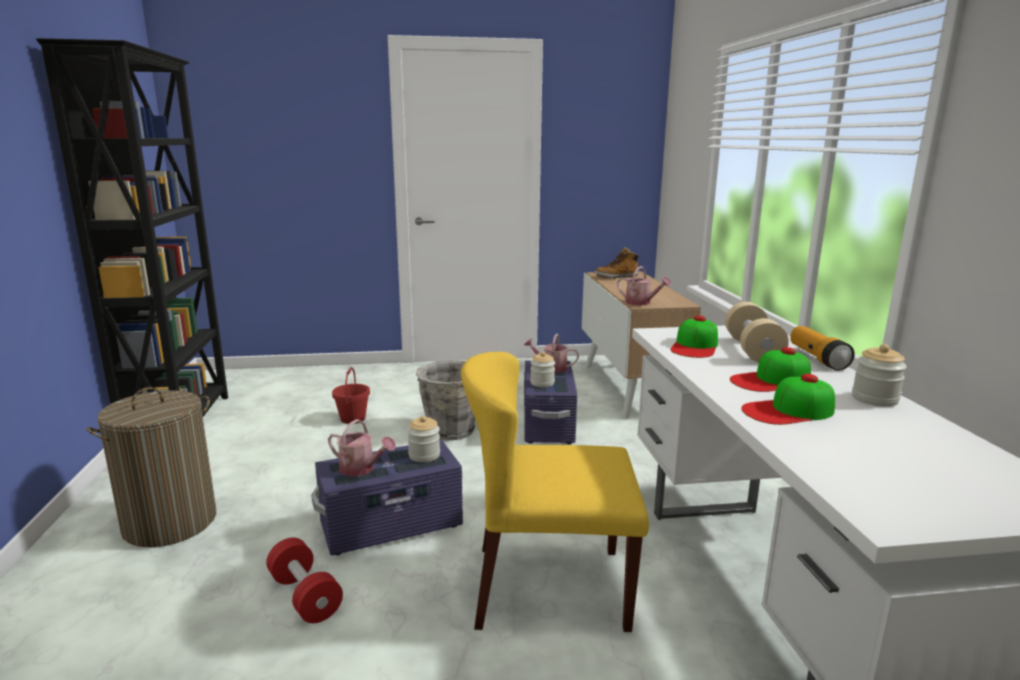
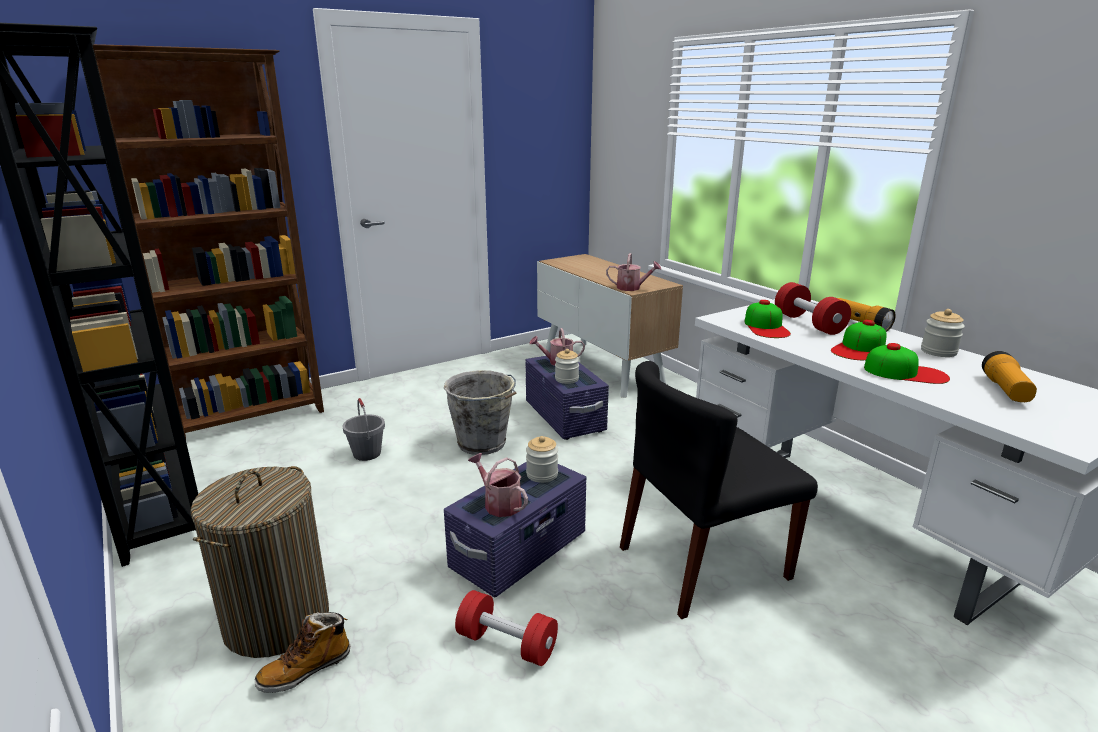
camera: 25 degrees left, 5 degrees up
watering can [328,419,396,477] -> watering can turned 135 degrees counterclockwise [468,453,528,517]
red bucket [332,367,370,424] -> grey bucket [342,398,385,461]
yellow chair [461,352,649,632] -> black chair [620,361,818,619]
boot [595,247,640,279] -> boot moved to [255,612,350,693]
beige dumbbell [725,302,789,363] -> red dumbbell [775,282,851,335]
cap [741,374,835,425] -> cap turned 120 degrees counterclockwise [864,343,950,384]
none -> brown bookcase [93,44,324,439]
none -> flashlight [982,351,1037,402]

